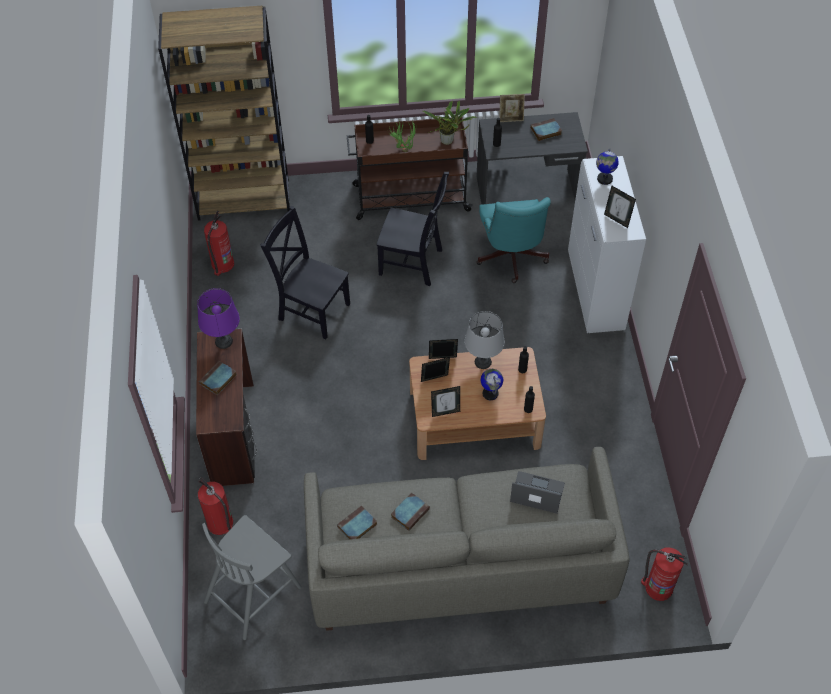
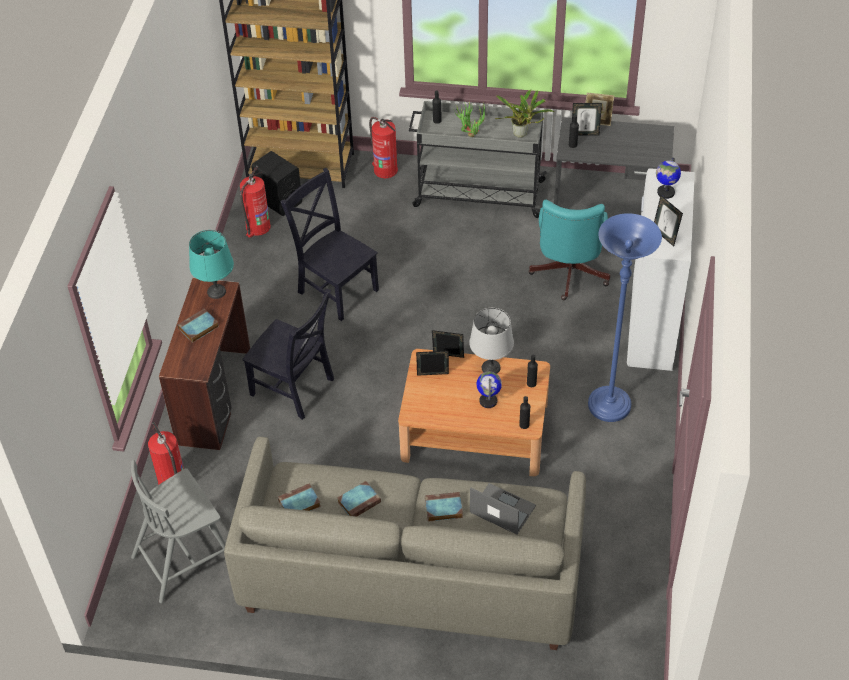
camera: 15 degrees right, 5 degrees down
purple table lamp [197,288,240,349] -> turquoise table lamp [189,230,234,299]
brown cart [347,117,473,220] -> grey cart [409,101,547,218]
black chair [376,172,449,286] -> black chair moved to [242,289,334,420]
picture frame [431,386,460,417] -> picture frame moved to [572,103,602,136]
book [530,118,562,141] -> book moved to [425,492,463,522]
fire extinguisher [641,547,688,601] -> fire extinguisher moved to [369,117,398,178]
none -> black speaker [251,151,302,216]
none -> blue floor lamp [588,213,662,422]

